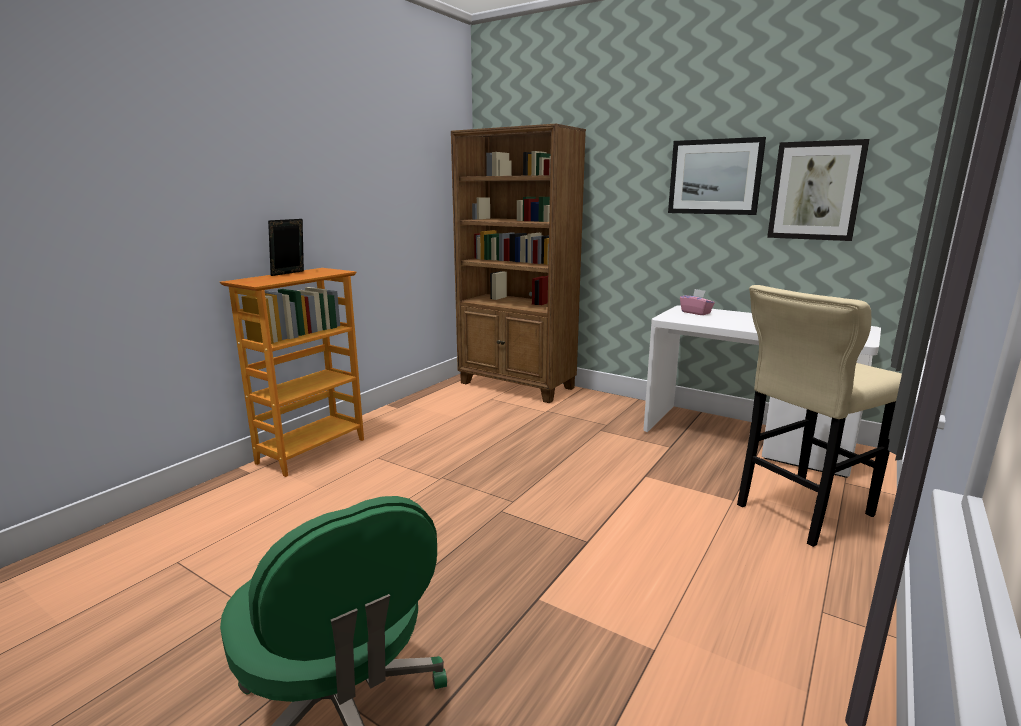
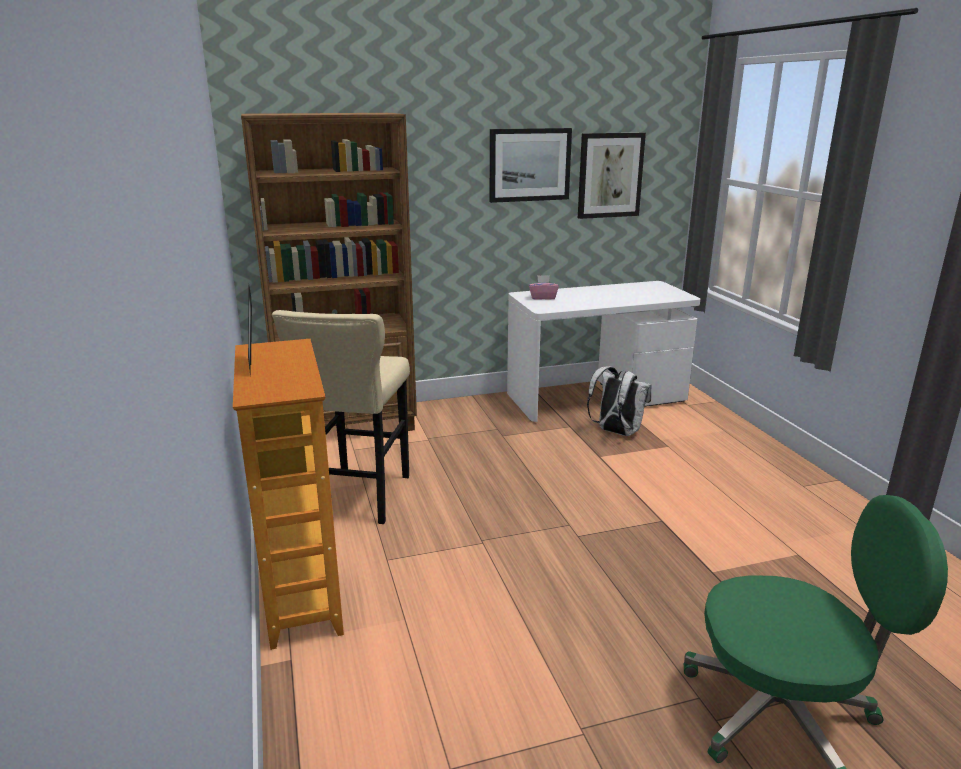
camera: 50 degrees left, 5 degrees up
beige stool [737,285,902,547] -> beige stool moved to [272,310,410,524]
none -> white backpack [587,366,652,436]

